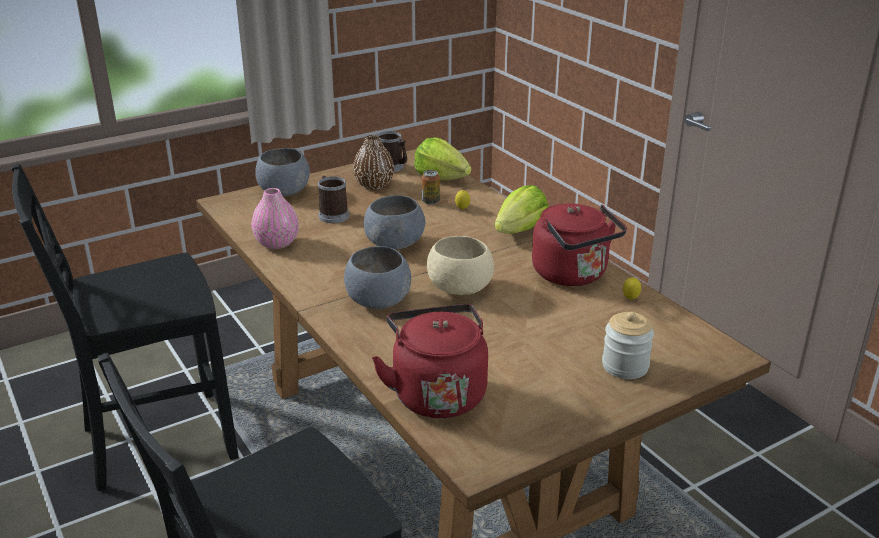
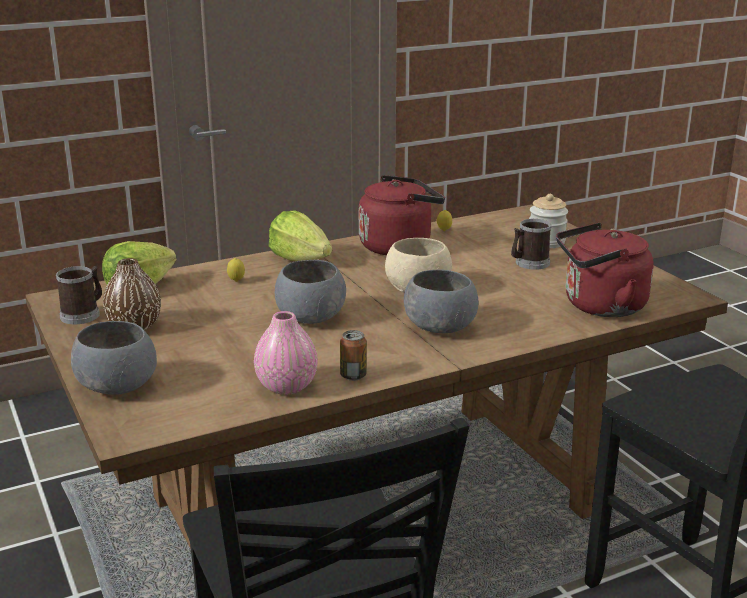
camera: 85 degrees left, 5 degrees down
mug [318,176,349,223] -> mug moved to [511,219,551,270]
can [422,170,440,205] -> can moved to [340,330,367,381]

